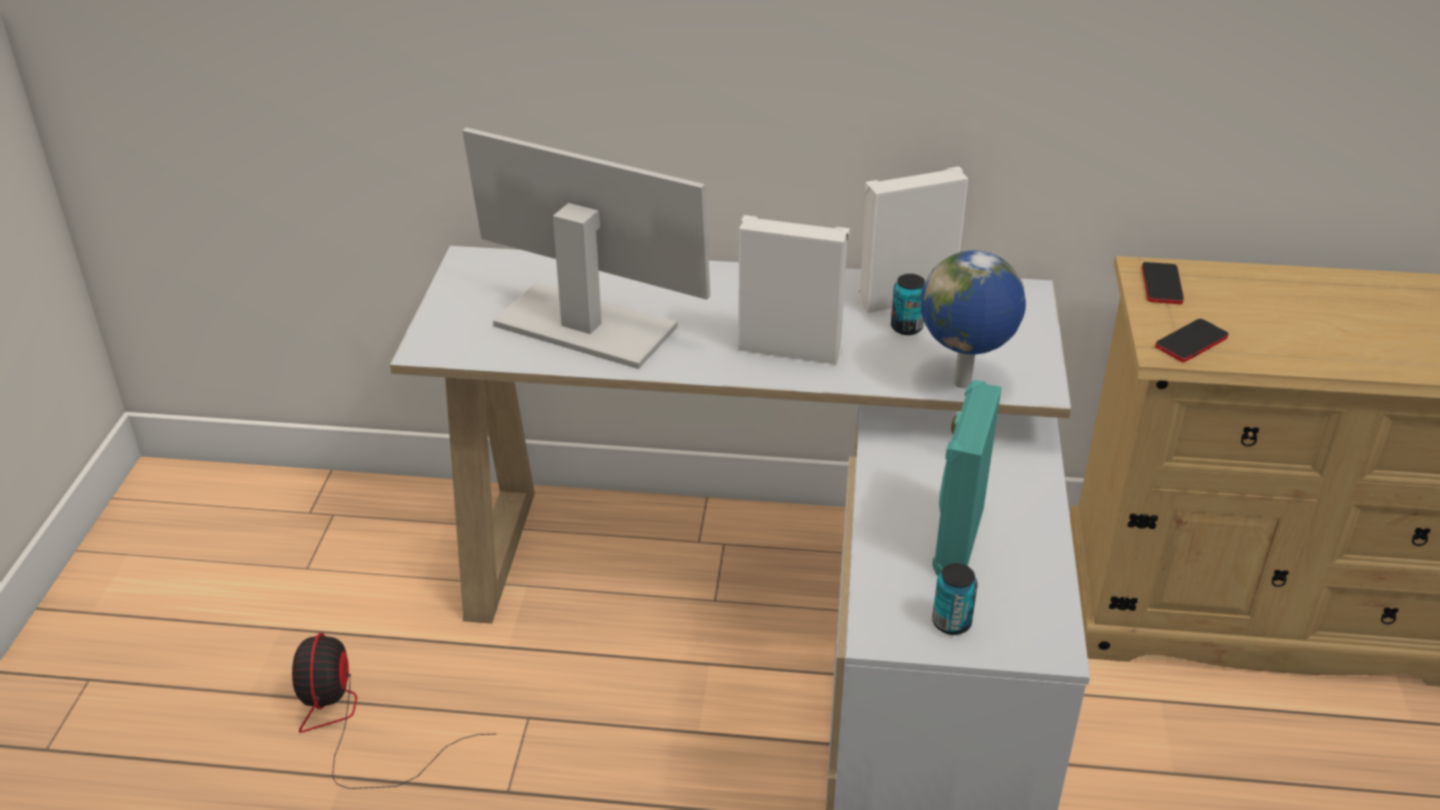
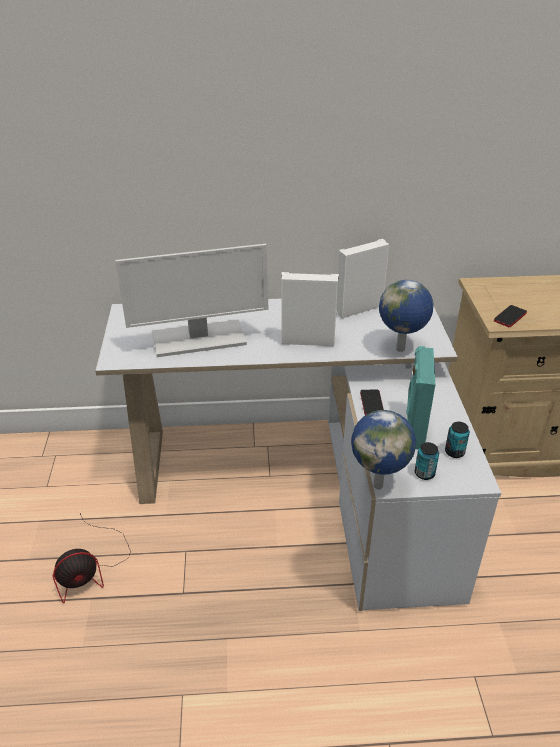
camera: 10 degrees left, 0 degrees up
fan [292,633,497,789] -> fan turned 105 degrees counterclockwise [53,513,131,603]
monitor [462,127,710,369] -> monitor turned 150 degrees clockwise [115,244,269,357]
can [891,274,925,335] -> can moved to [445,422,470,458]
phone [1142,262,1184,304] -> phone moved to [360,389,384,415]
none -> globe [351,410,416,490]

